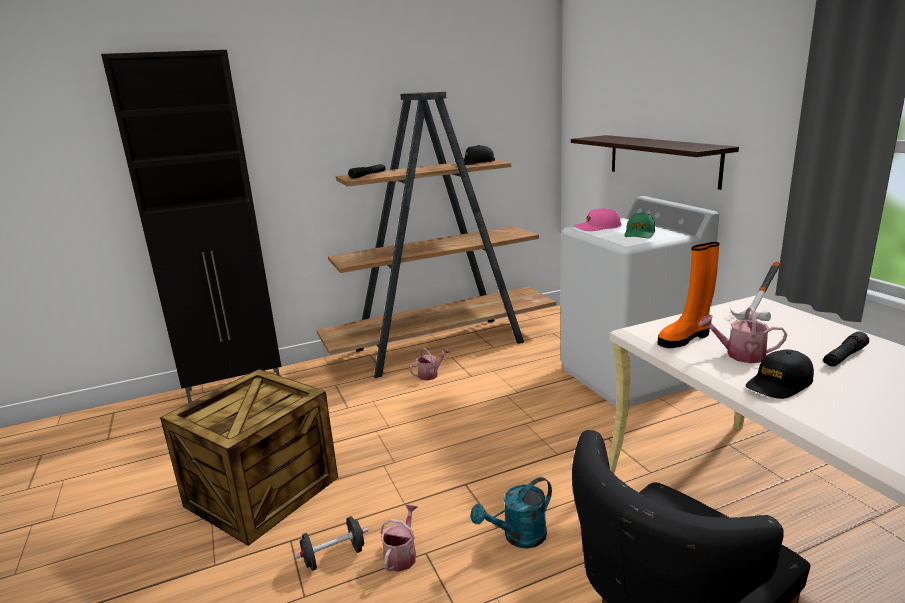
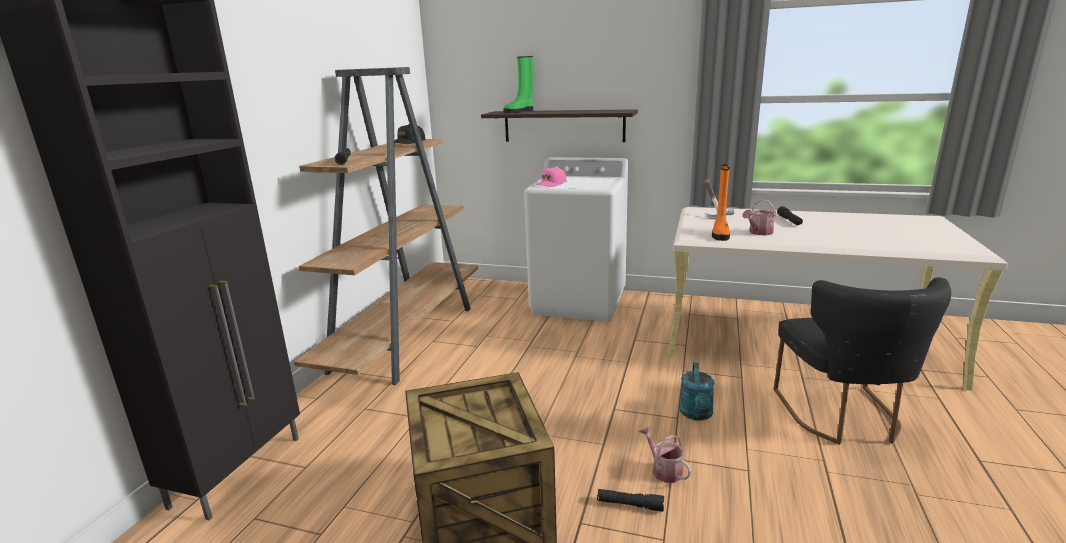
camera: 50 degrees left, 0 degrees up
black dumbbell [294,516,368,571] -> black flashlight [597,489,664,512]
watering can [410,347,450,381] -> none
green cap [624,212,655,238] -> none
black cap [746,349,814,399] -> none
none -> green boot [504,56,534,113]

